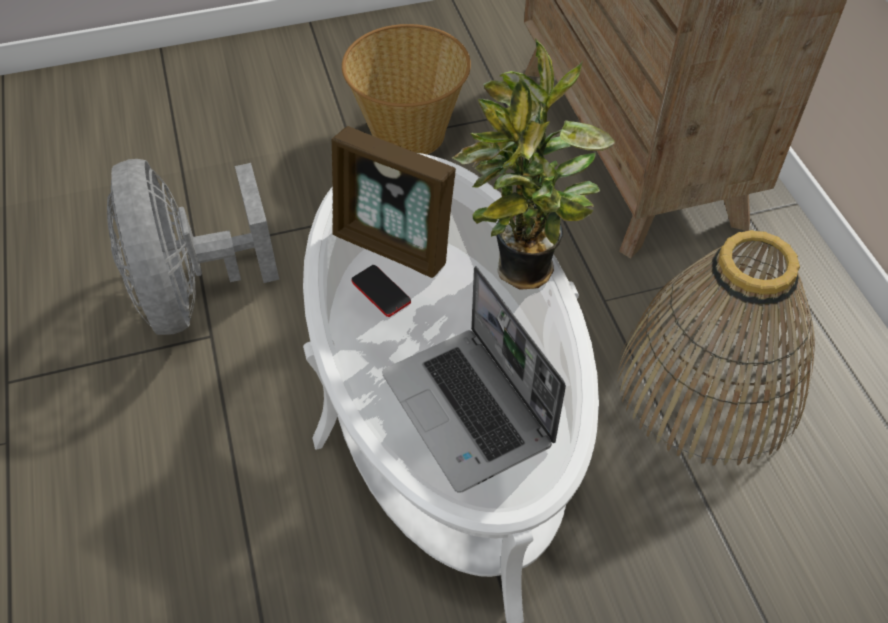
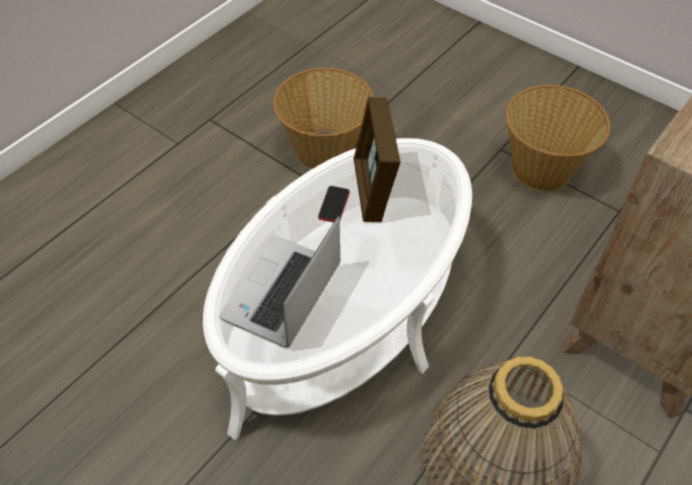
camera: 55 degrees right, 0 degrees up
grey fan [107,159,279,335] -> basket [273,68,374,169]
potted plant [452,38,615,290] -> none

